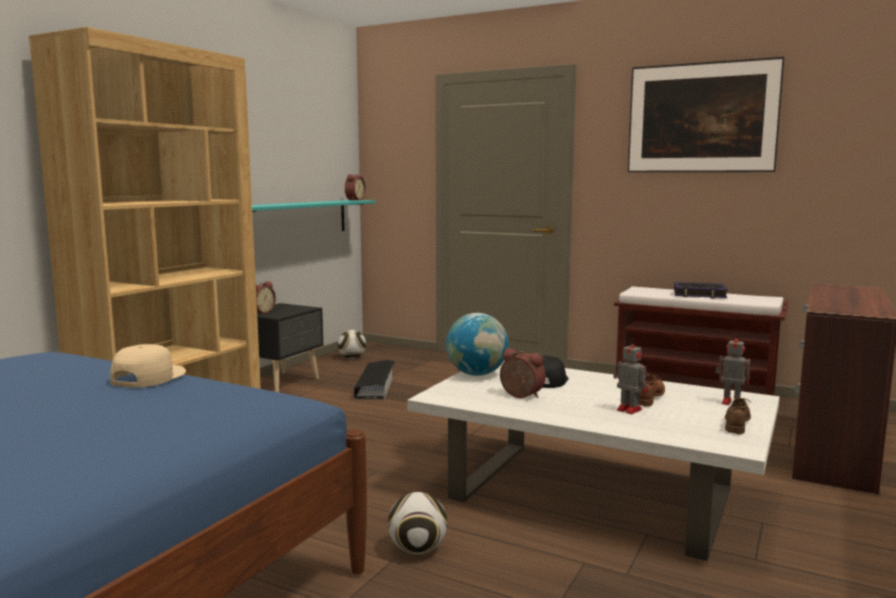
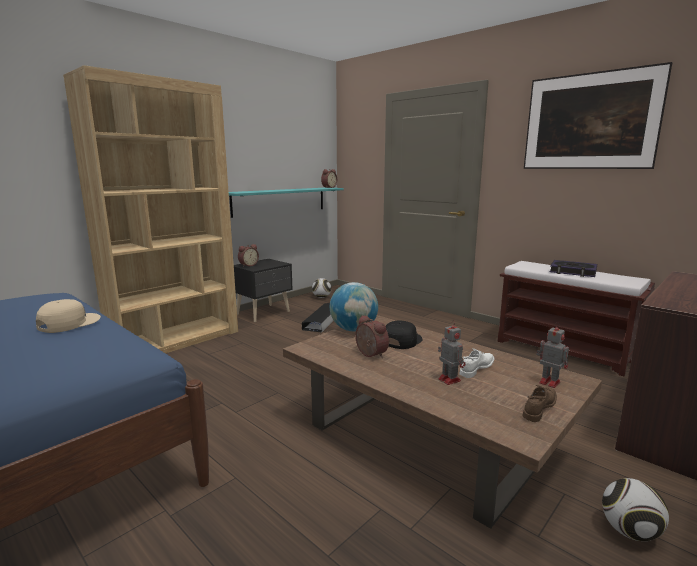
camera: 15 degrees right, 5 degrees up
football [388,492,447,554] -> football moved to [602,478,669,541]
white coffee table [407,360,779,561] -> brown coffee table [283,315,602,529]
brown shoe [639,373,665,407] -> white shoe [460,348,494,378]

